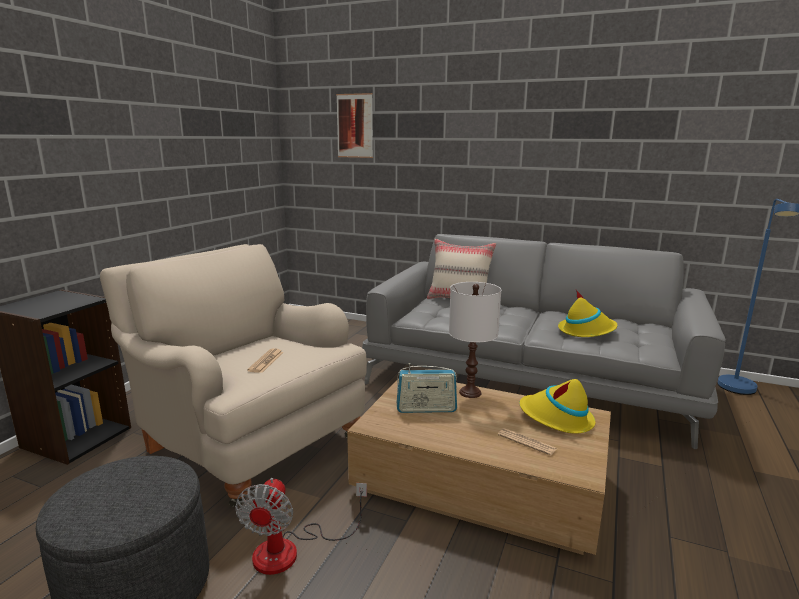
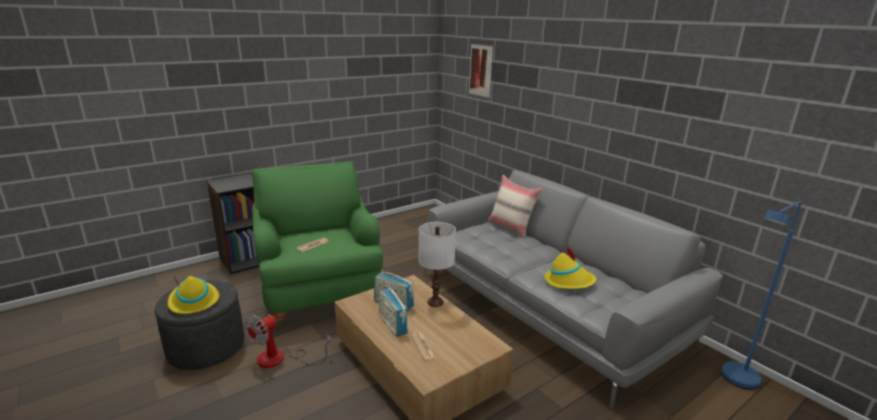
camera: 30 degrees right, 5 degrees up
beige armchair [100,244,366,507] -> green armchair [252,162,383,326]
yellow hat [519,379,595,434] -> yellow hat moved to [168,276,219,314]
none -> radio [379,286,408,337]

